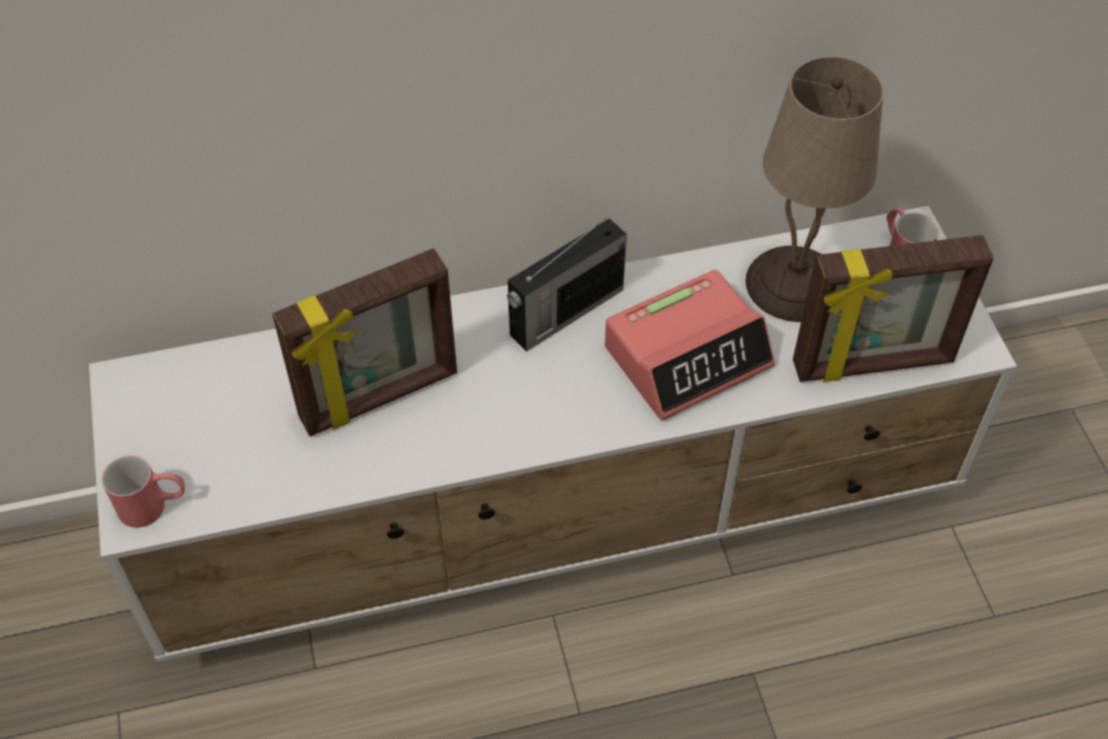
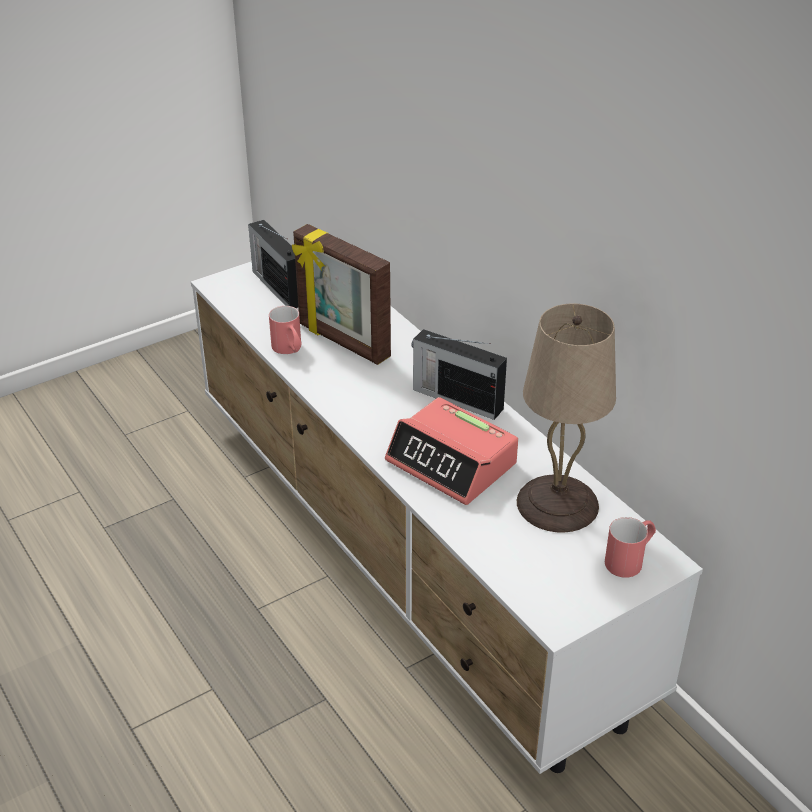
camera: 70 degrees right, 15 degrees down
red mug [102,455,185,528] -> red mug moved to [269,306,302,354]
picture frame [793,235,994,382] -> none
none -> radio [248,220,298,308]

